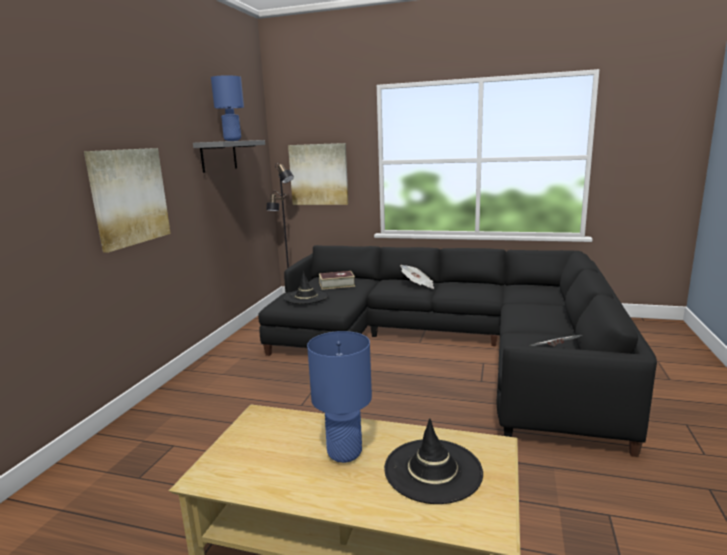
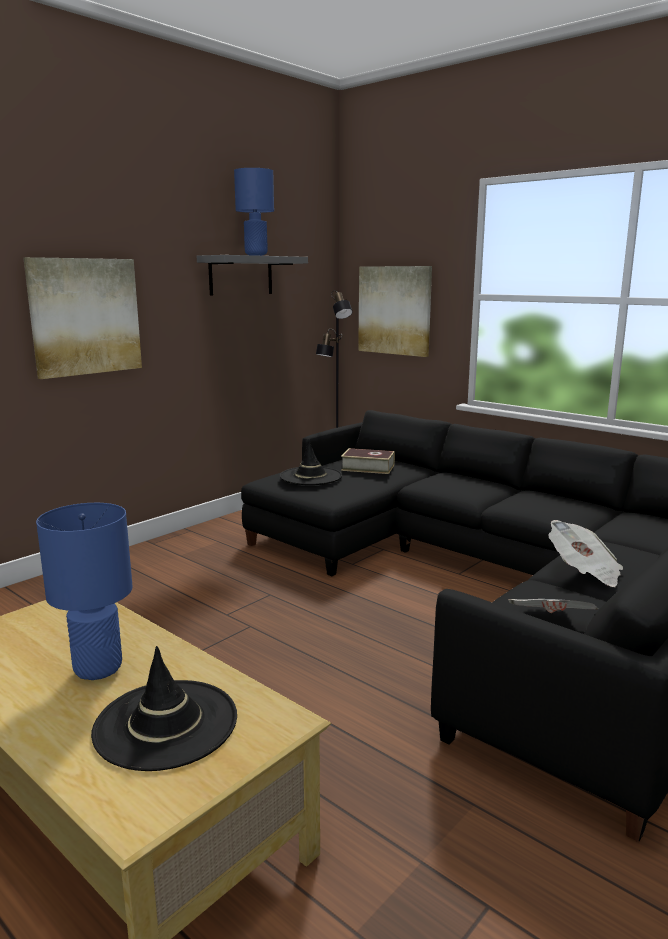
camera: 25 degrees right, 0 degrees up
newspaper [400,265,434,289] -> newspaper moved to [548,520,623,587]

